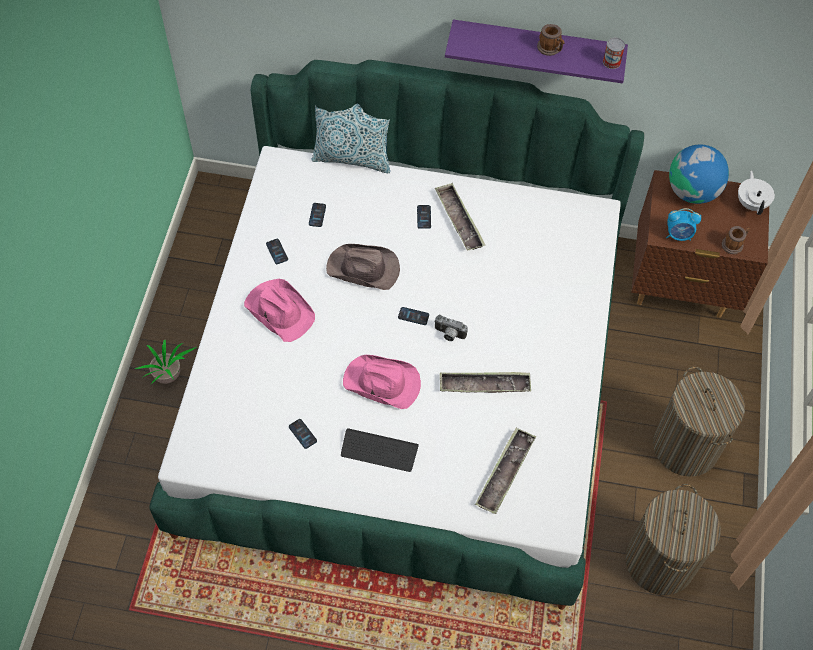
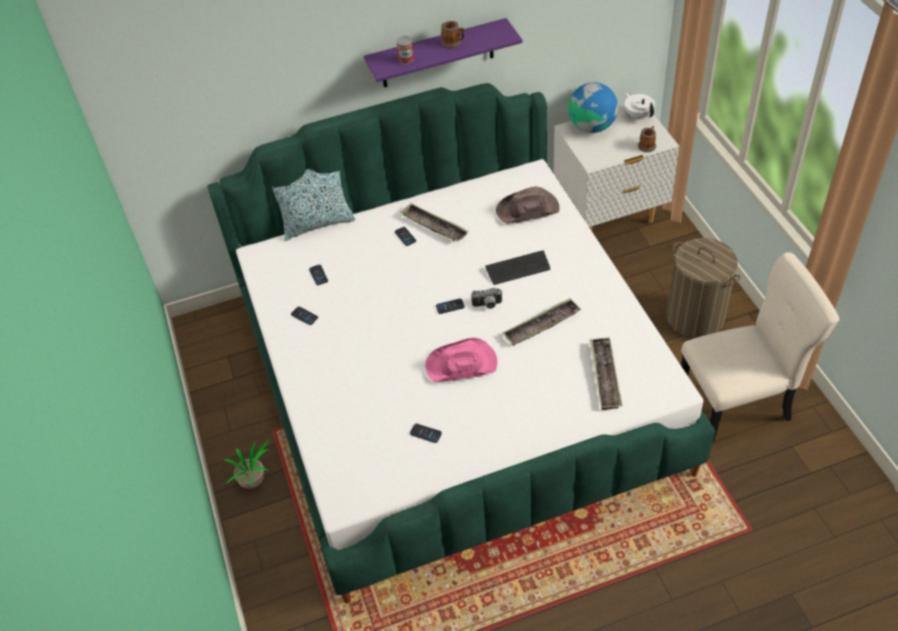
camera: 25 degrees left, 10 degrees down
pink hat [244,279,315,342] -> none
brown hat [326,244,400,290] -> brown hat moved to [496,186,560,223]
keyboard [341,428,419,472] -> keyboard moved to [485,250,550,285]
can [603,38,625,69] -> can moved to [396,36,414,64]
laundry basket [626,484,721,595] -> beige chair [681,252,839,443]
brown nightstand [631,170,769,318] -> white nightstand [554,106,680,231]
alarm clock [666,208,701,241] -> none

